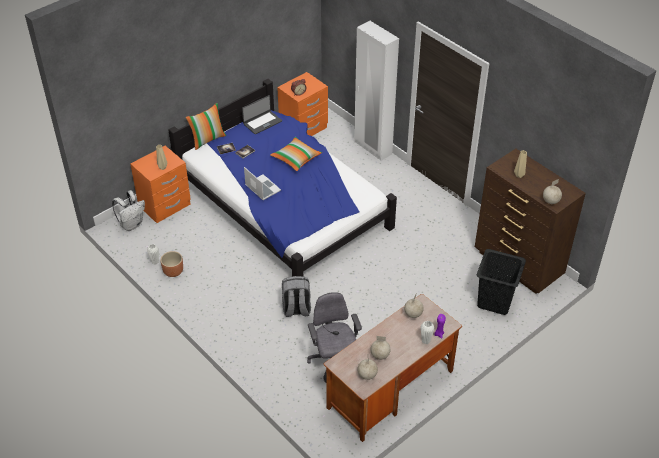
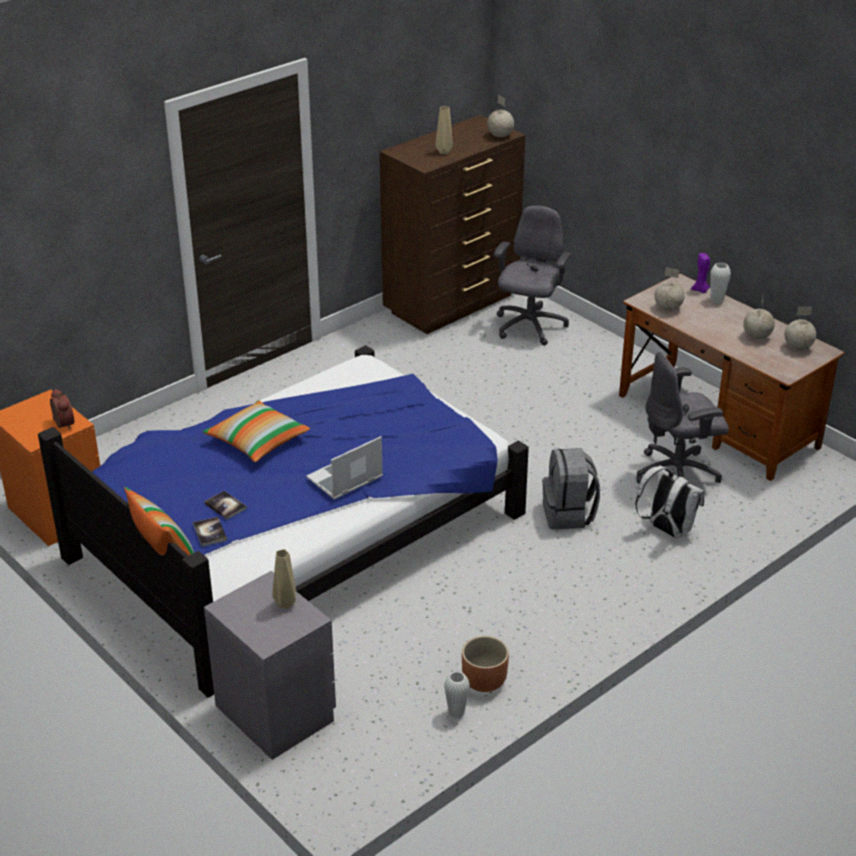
camera: 90 degrees left, 10 degrees down
white backpack [112,190,145,231] -> white backpack moved to [635,465,704,539]
orange nightstand [130,146,191,223] -> grey nightstand [204,571,336,760]
laptop [242,95,282,134] -> none
white wardrobe [354,21,399,161] -> none
black laundry basket [477,249,526,315] -> grey office chair [494,206,571,346]

